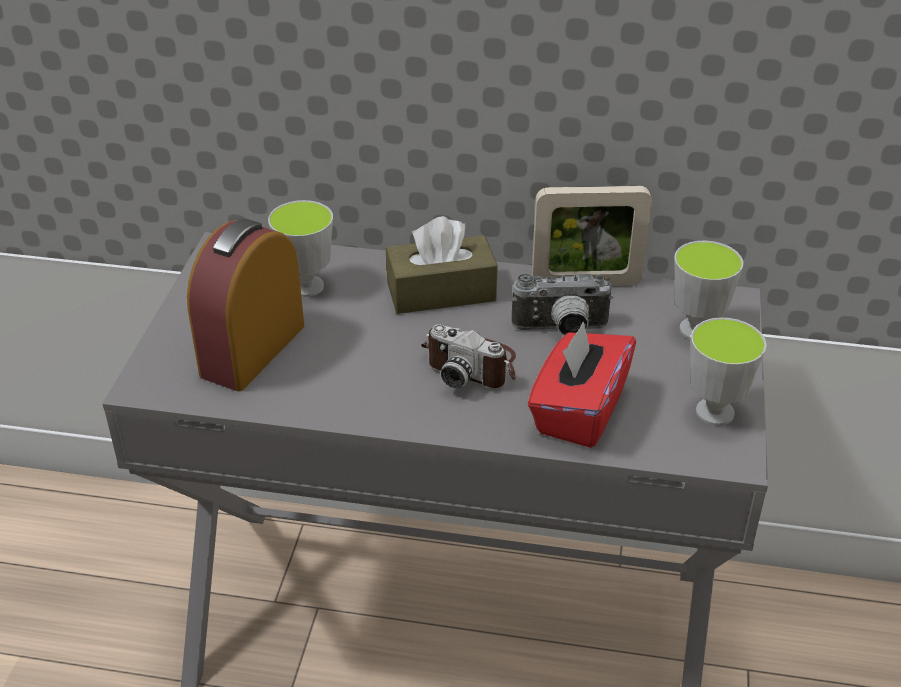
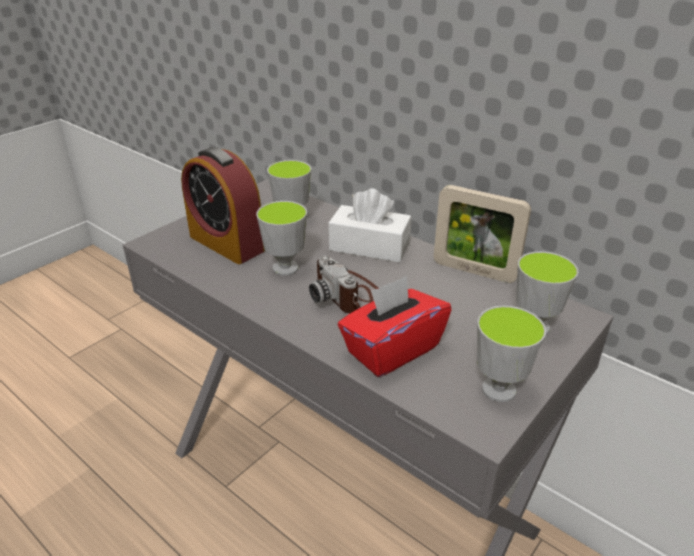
camera: 30 degrees right, 5 degrees down
alarm clock [187,219,304,391] -> alarm clock turned 105 degrees counterclockwise [181,147,265,264]
brown tissue box [386,216,498,314] -> white tissue box [328,188,411,263]
camera [511,274,613,335] -> none
none -> cup [256,201,307,276]

